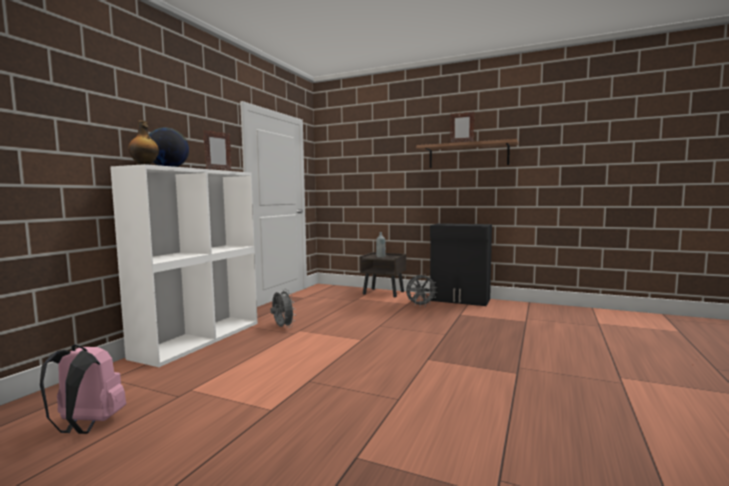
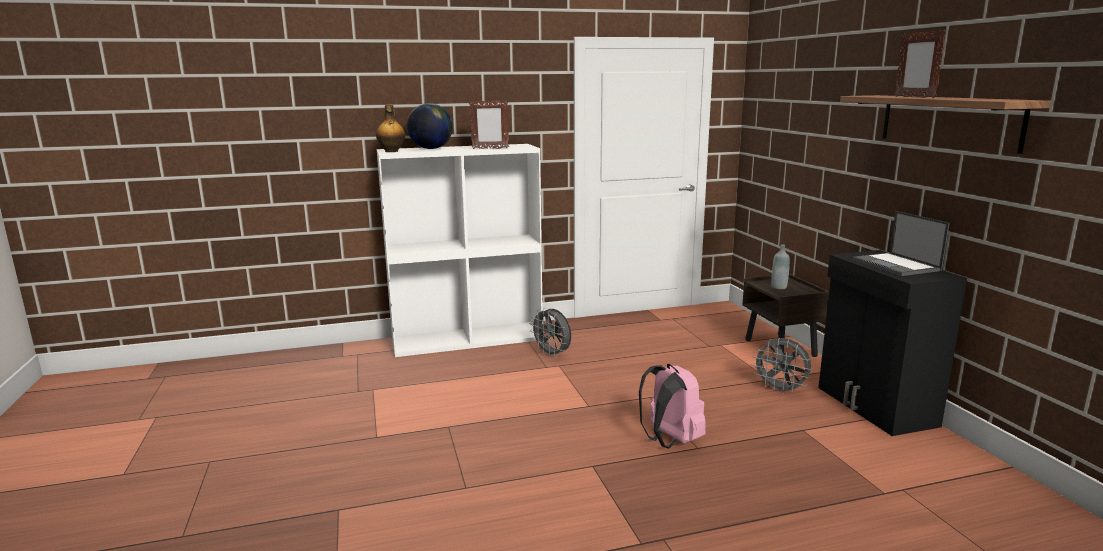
camera: 50 degrees right, 10 degrees up
pink backpack [40,345,126,434] -> pink backpack moved to [639,364,706,449]
grey fan [270,290,296,328] -> grey fan turned 120 degrees clockwise [530,308,571,358]
none -> laptop [852,211,949,276]

